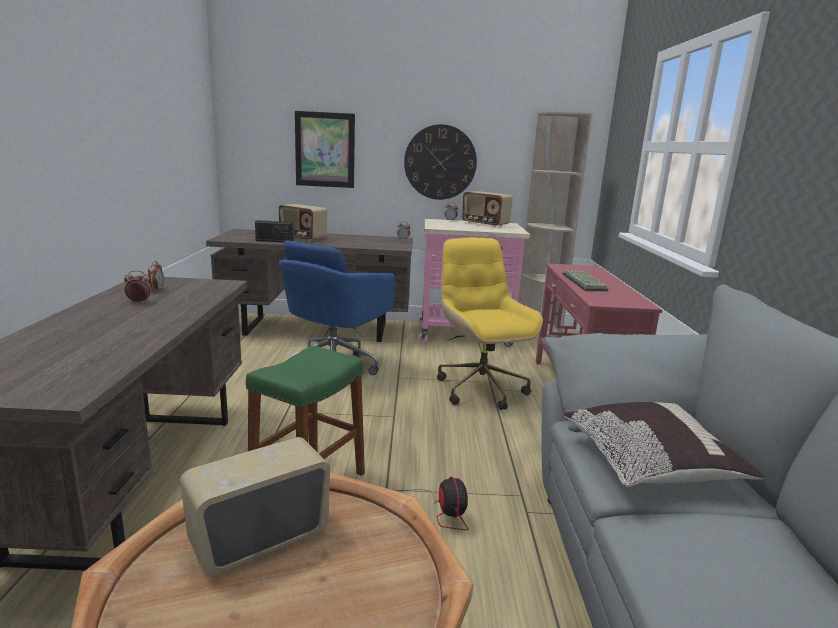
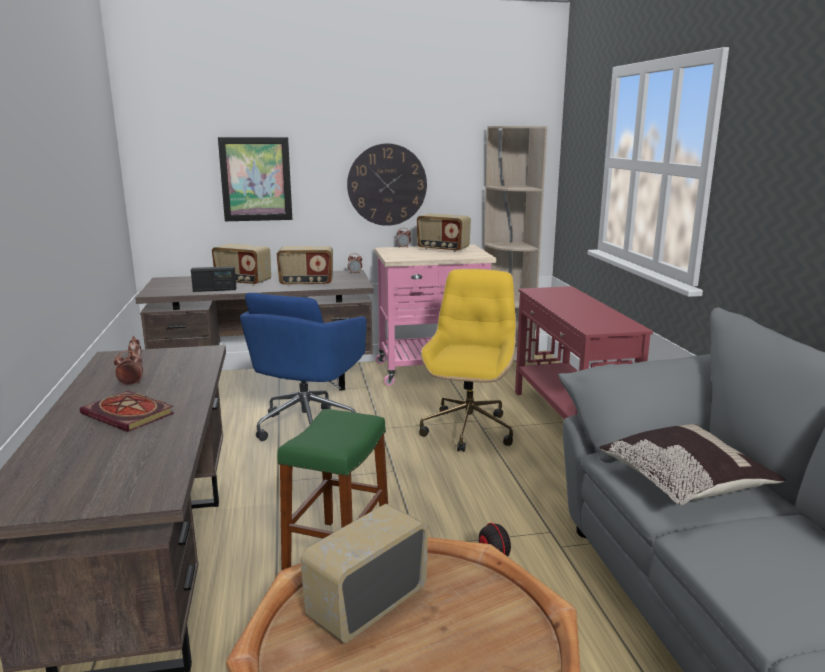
camera: 10 degrees left, 0 degrees up
yellow office chair [437,237,543,410] -> yellow office chair turned 45 degrees clockwise [419,269,516,452]
keyboard [562,270,609,291] -> none
none -> book [80,391,174,432]
none -> radio [277,246,333,287]

